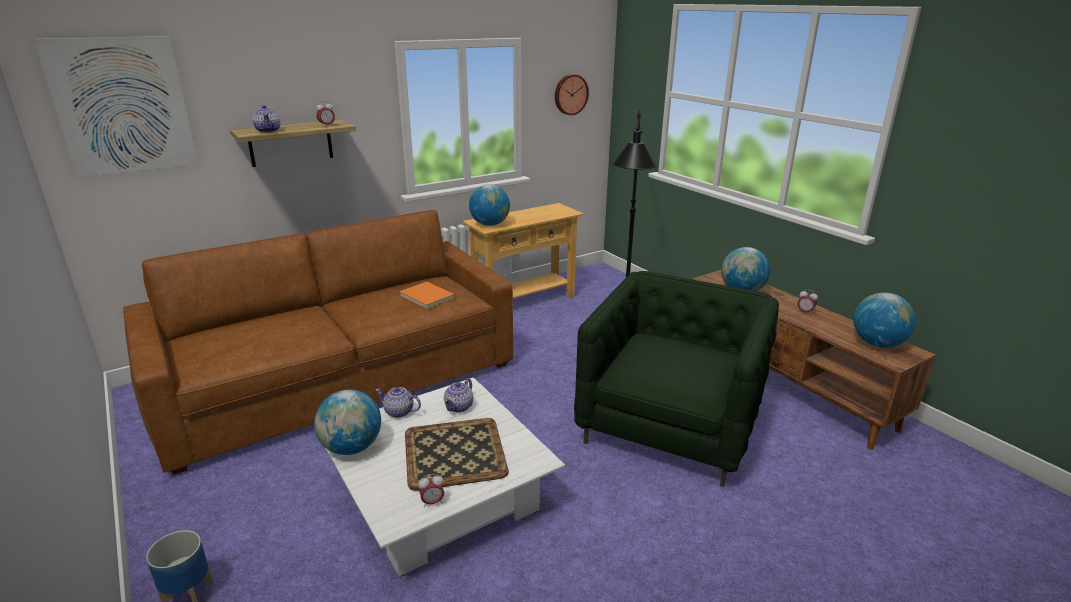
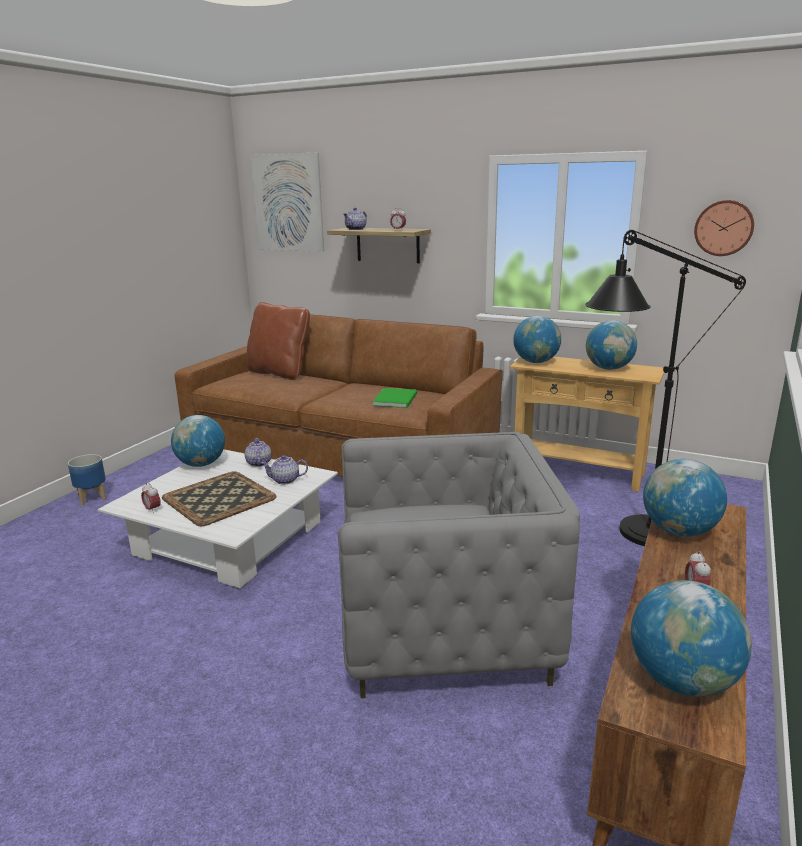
camera: 60 degrees right, 5 degrees down
orange book [399,282,455,309] -> green book [373,388,417,408]
green armchair [574,271,779,487] -> grey armchair [338,432,580,698]
none -> brown pillow [247,302,310,380]
none -> globe [586,320,637,370]

